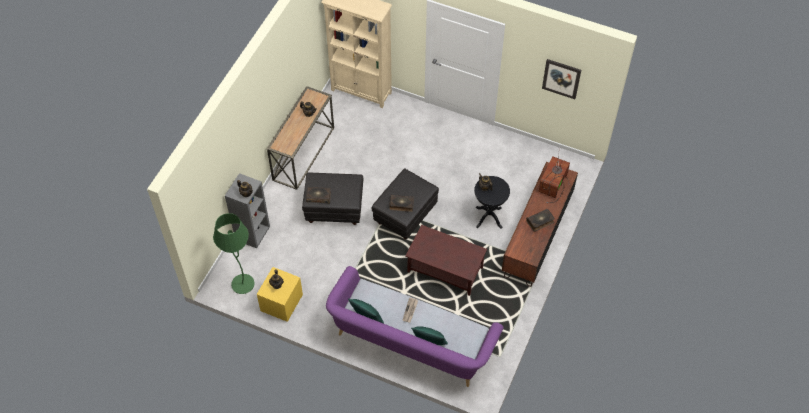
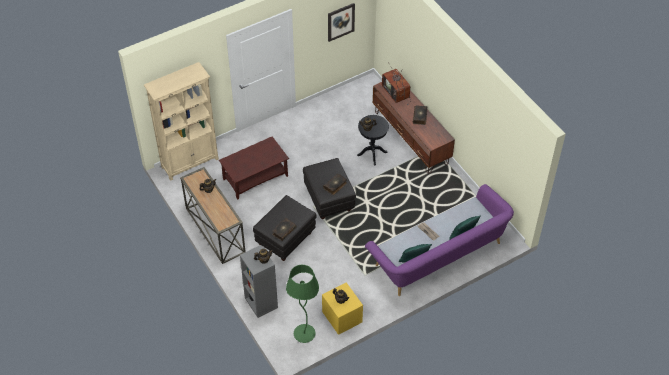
camera: 55 degrees left, 5 degrees down
brown coffee table [406,225,487,296] -> brown coffee table moved to [219,136,289,200]

